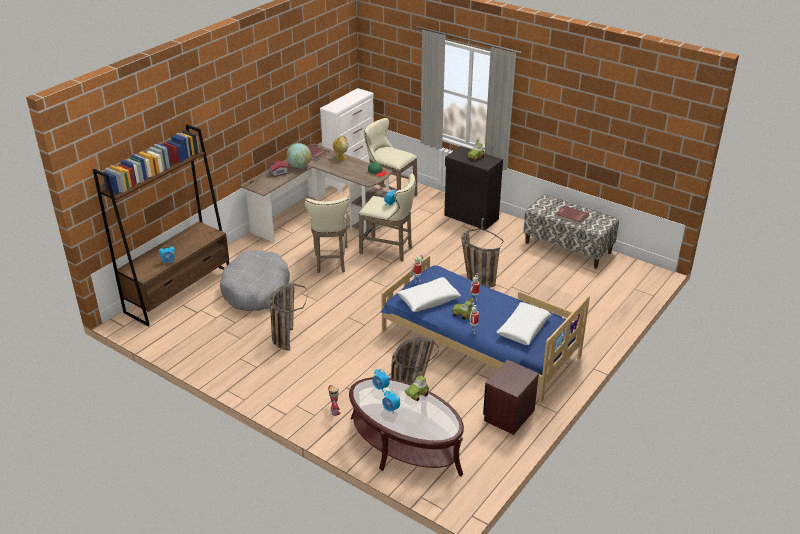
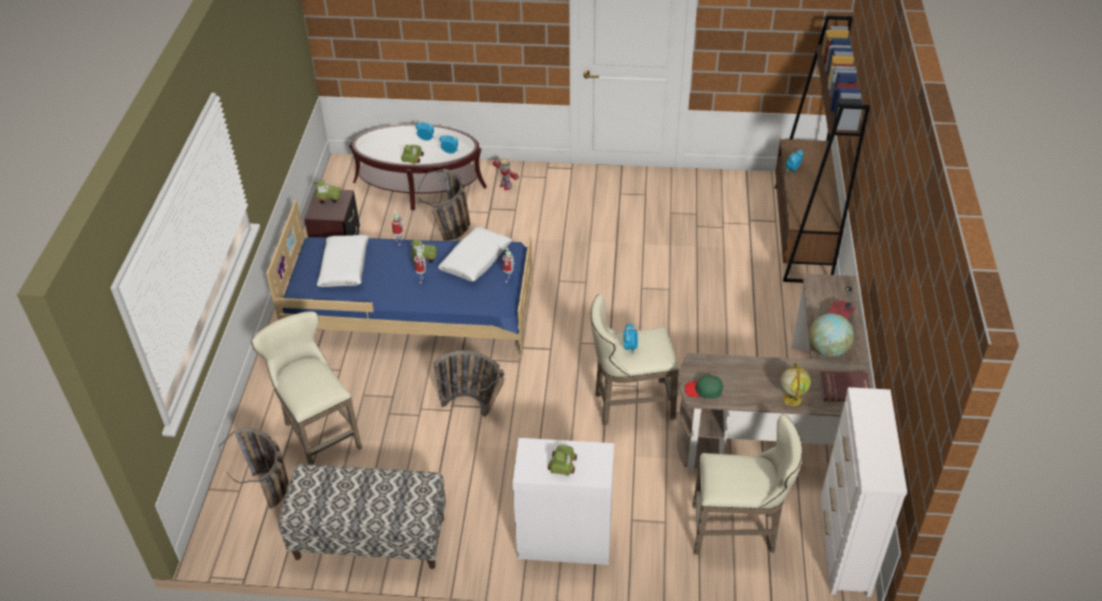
camera: 150 degrees right, 10 degrees up
grey dog bed [220,250,290,311] -> none
basket [270,283,308,351] -> basket moved to [219,428,289,509]
beige stool [304,197,349,273] -> beige stool moved to [251,311,362,465]
black cabinet [444,146,503,230] -> white cabinet [513,438,614,565]
red book [555,206,589,225] -> none
none -> toy car [314,180,341,204]

